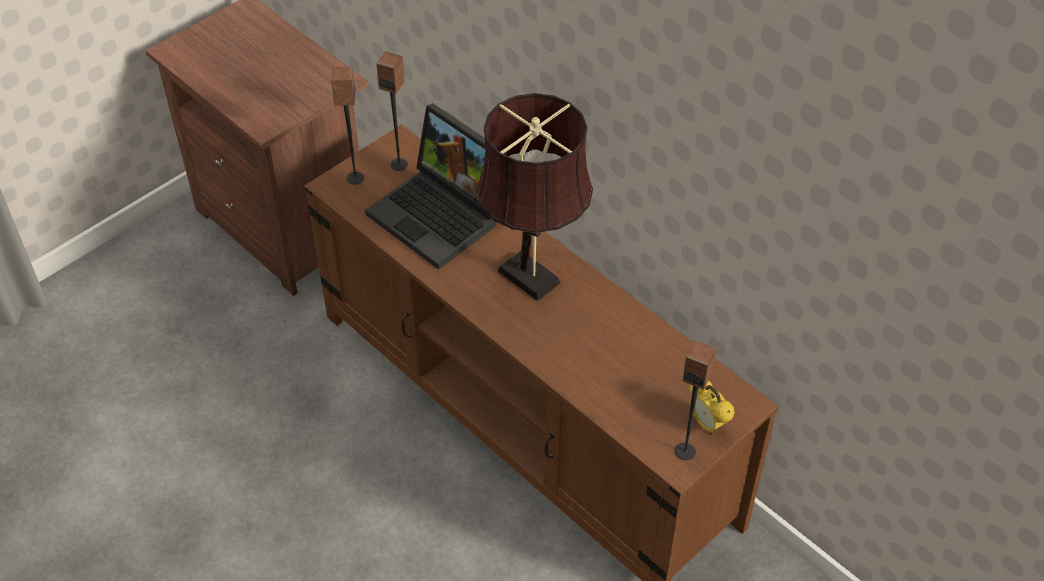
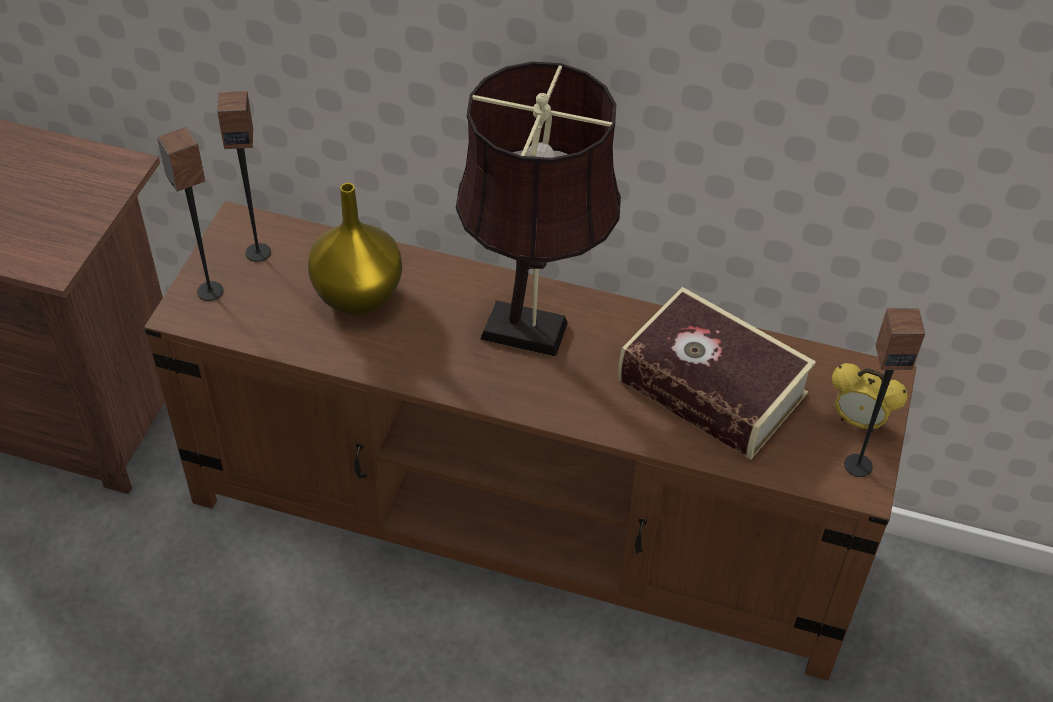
camera: 30 degrees left, 0 degrees up
laptop [365,103,496,269] -> yellow vase [308,183,402,315]
none -> book [618,287,816,460]

